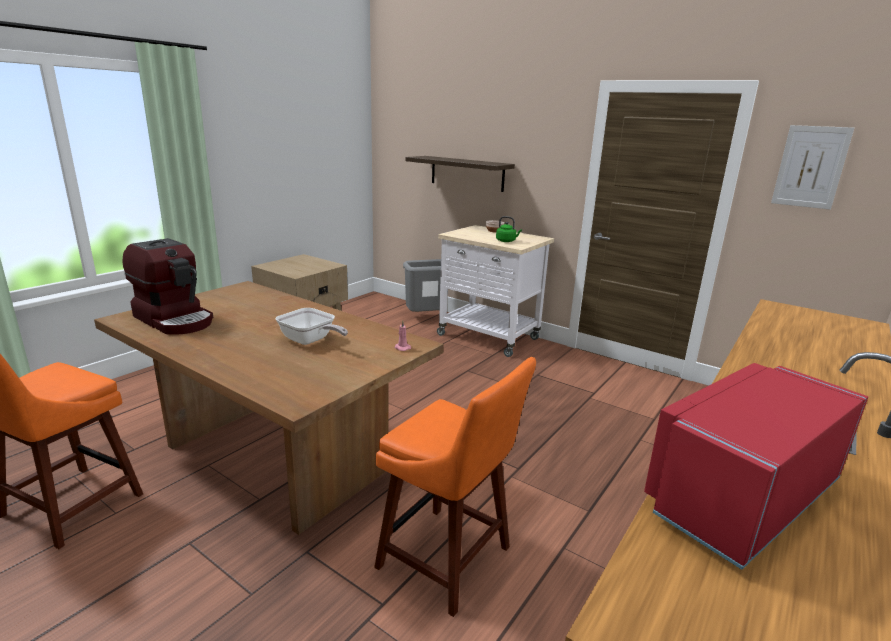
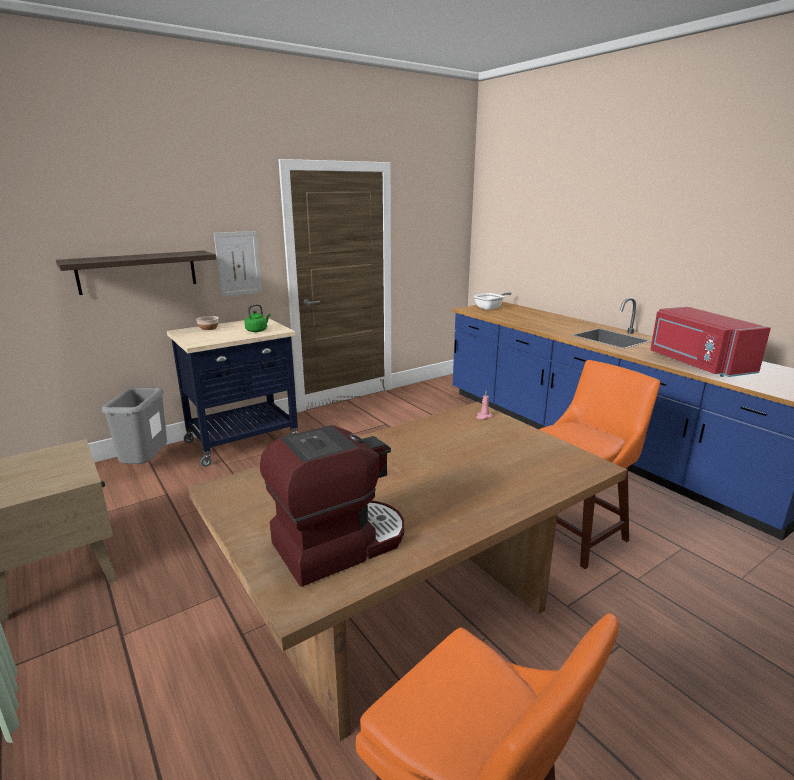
camera: 70 degrees left, 0 degrees up
frying pan [275,308,348,345] -> frying pan moved to [473,292,512,310]
white cart [437,225,554,357] -> blue cart [167,317,298,467]
picture [771,125,854,210] -> picture moved to [214,231,262,297]

